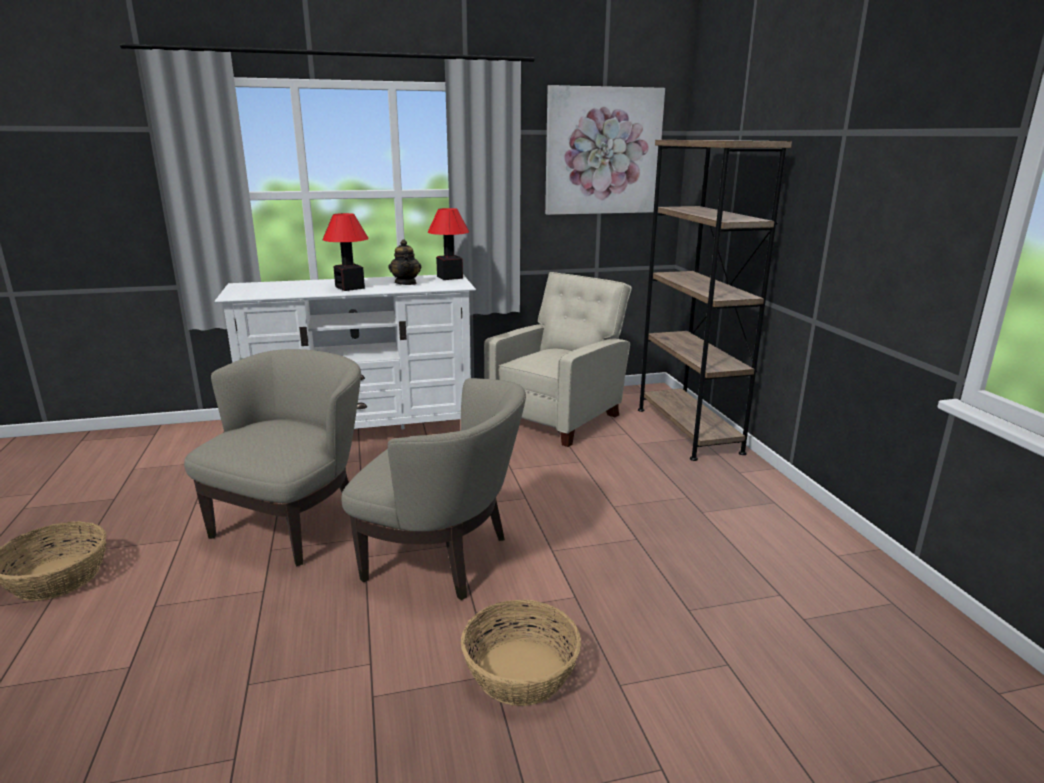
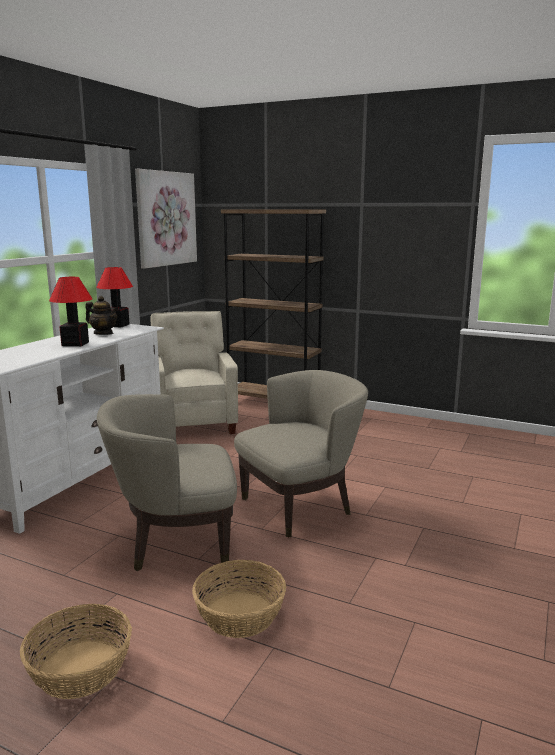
camera: 50 degrees left, 5 degrees down
beige armchair [184,349,361,566] -> beige armchair turned 75 degrees counterclockwise [97,394,237,571]
basket [461,600,581,706] -> basket moved to [192,560,286,638]

